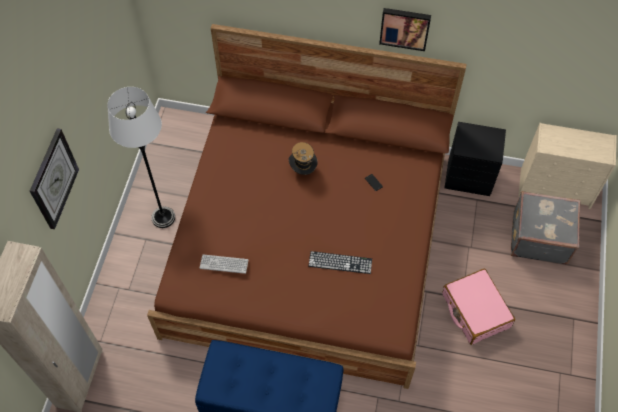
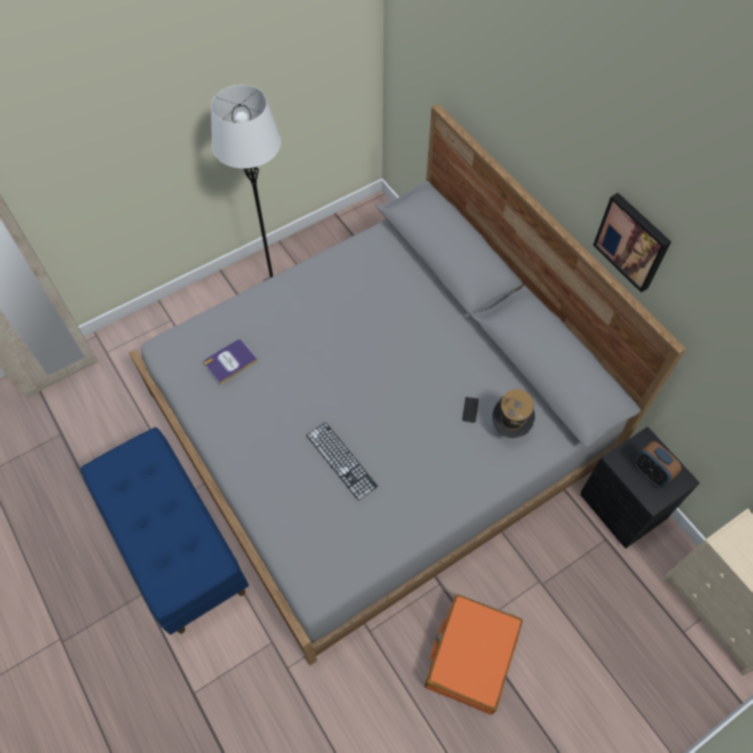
camera: 45 degrees right, 0 degrees up
wall clock [30,128,79,229] -> none
brown bed [147,24,467,389] -> grey bed [129,104,686,666]
keyboard [200,254,249,274] -> book [204,339,258,384]
hat [289,142,318,175] -> hat moved to [492,389,535,438]
pink suitcase [442,269,515,345] -> orange suitcase [425,594,523,715]
grey suitcase [510,191,580,265] -> none
none -> alarm clock [634,441,682,488]

